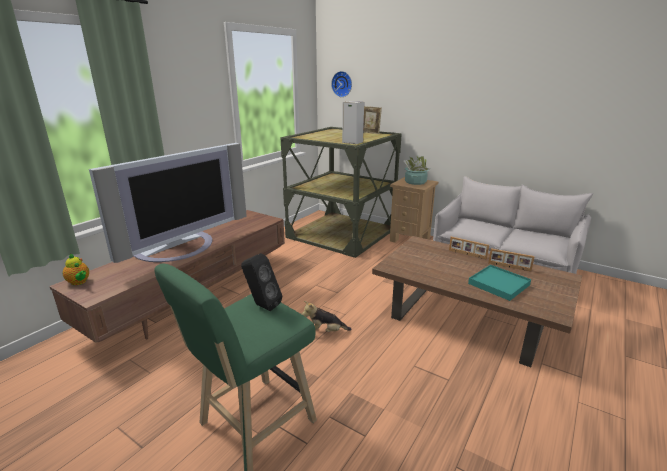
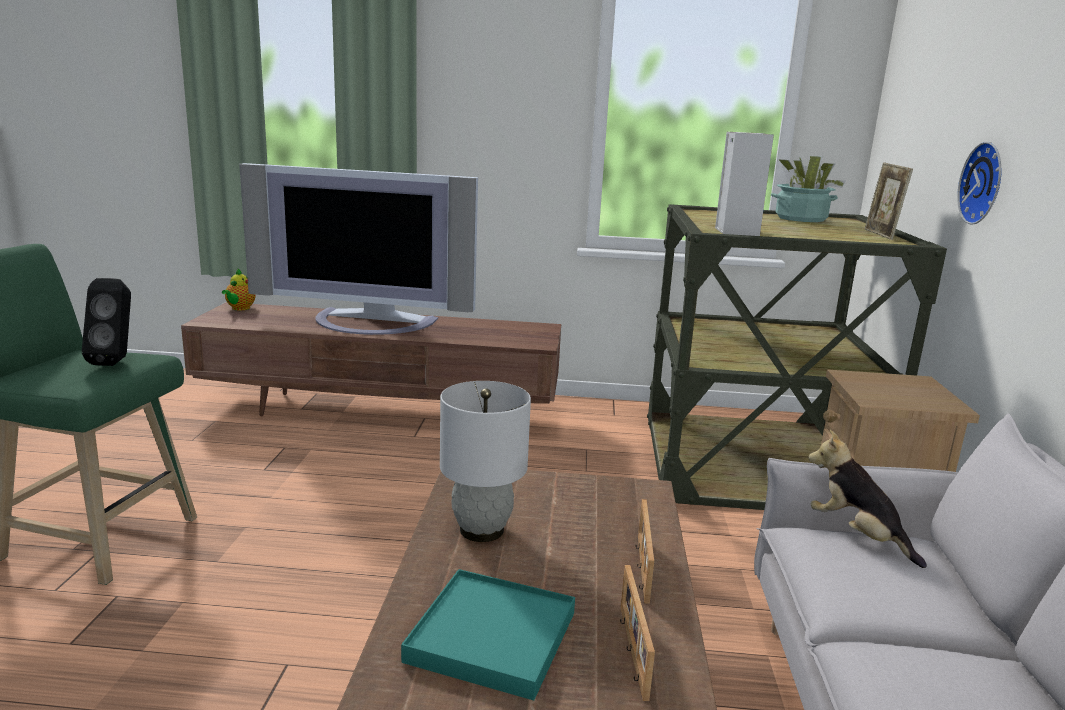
camera: 60 degrees right, 5 degrees down
plush toy [302,301,352,332] -> plush toy moved to [809,430,927,568]
wall clock [331,71,352,97] -> wall clock moved to [957,142,1002,225]
potted plant [404,155,430,185] -> potted plant moved to [771,156,846,222]
none -> white table lamp [440,381,531,542]

